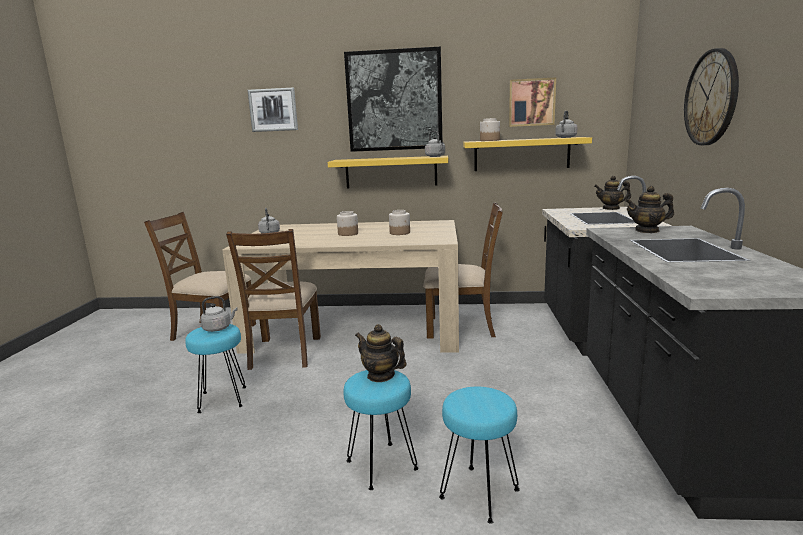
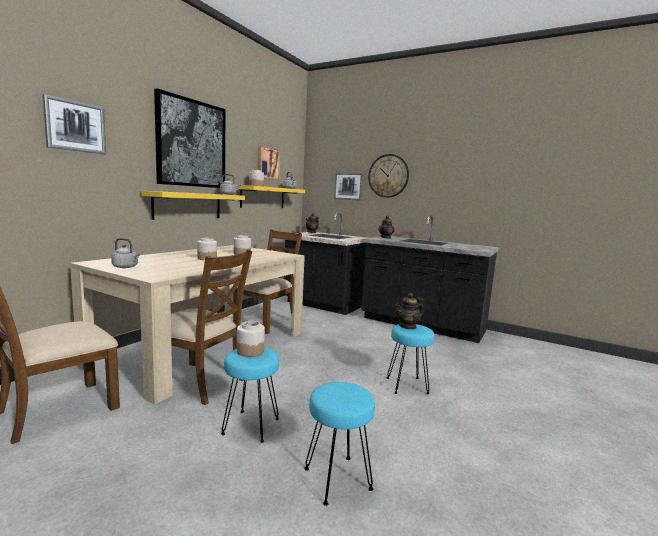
camera: 65 degrees left, 5 degrees down
grey kettle [200,296,238,332] -> jar [237,321,265,357]
turquoise stool [439,387,520,524] -> turquoise stool moved to [304,382,375,506]
none -> picture [334,173,363,201]

